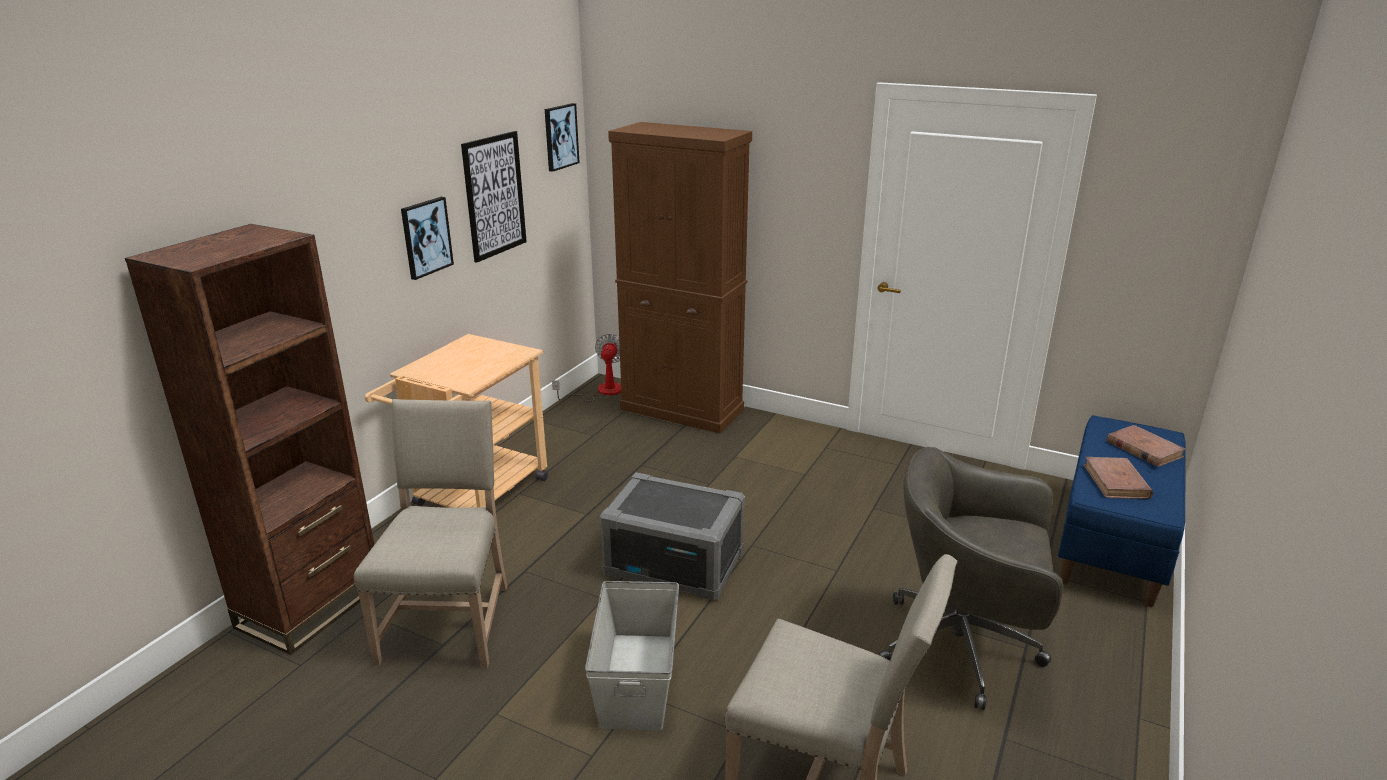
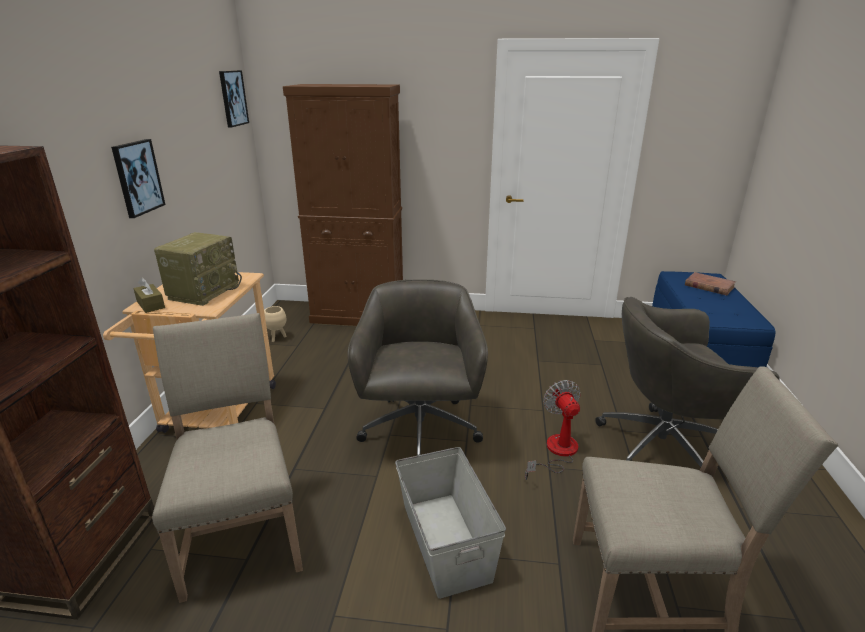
camera: 20 degrees left, 0 degrees up
picture [461,131,527,263] -> none
fan [552,334,621,401] -> fan moved to [525,380,580,480]
grey storage box [599,472,745,601] -> grey office chair [348,280,488,456]
brown book [1084,457,1153,499] -> none
none -> brown tissue box [133,278,165,313]
none -> radio [154,232,242,306]
none -> beige planter [264,306,287,342]

